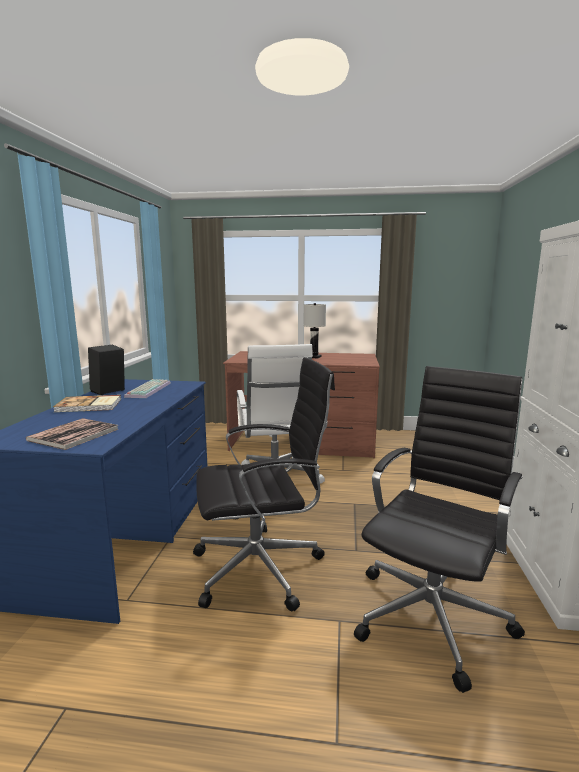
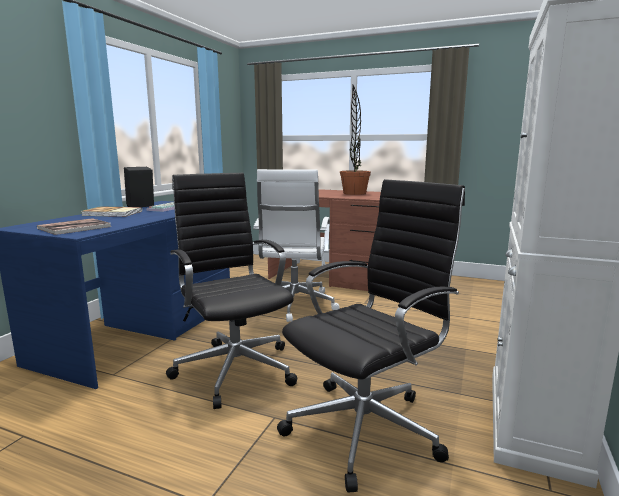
camera: 15 degrees right, 0 degrees up
black office chair [193,357,335,611] -> black office chair turned 120 degrees counterclockwise [166,173,297,409]
white table lamp [303,303,326,359] -> potted plant [340,85,371,195]

